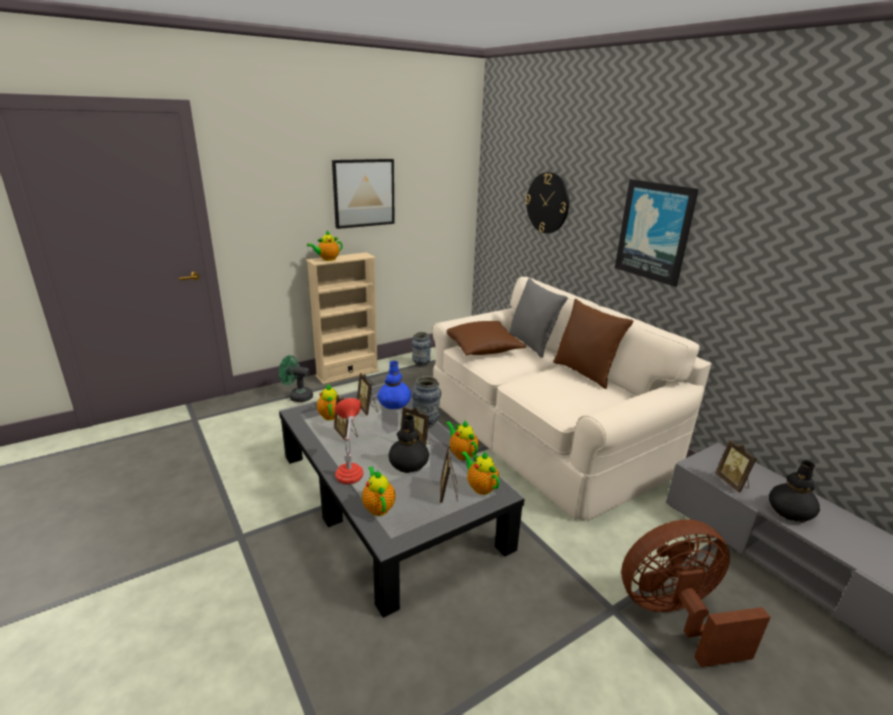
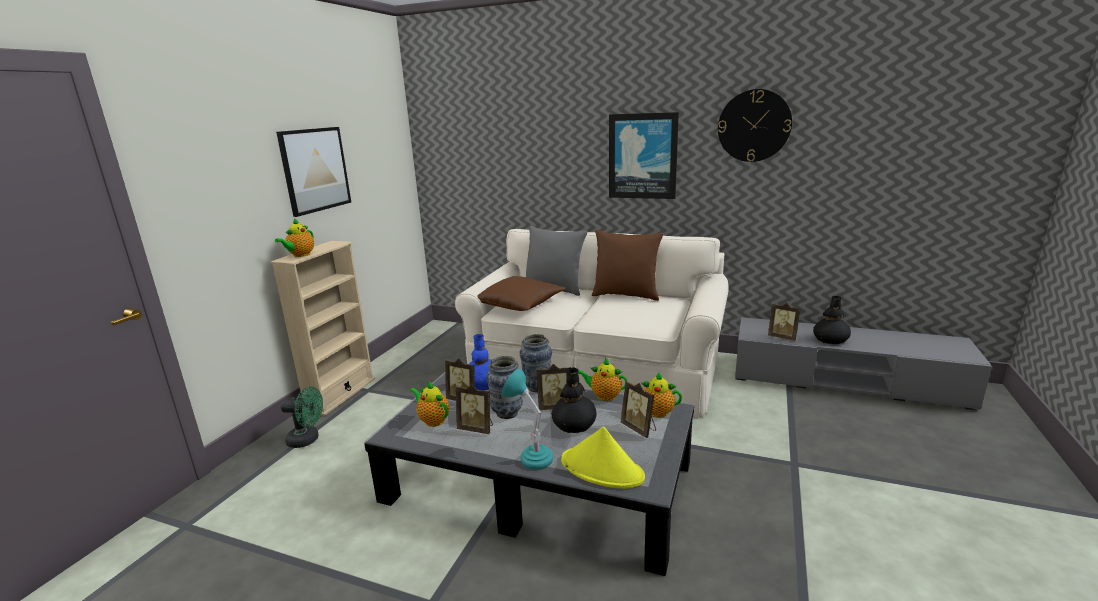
camera: 35 degrees left, 5 degrees down
green fan [279,355,313,402] -> green fan turned 150 degrees counterclockwise [281,386,323,448]
red table lamp [335,398,363,484] -> turquoise table lamp [502,369,553,469]
teapot [362,466,396,516] -> yellow hat [561,426,645,489]
vase [412,332,431,367] -> vase moved to [486,355,523,419]
wall clock [525,172,569,233] -> wall clock moved to [718,89,792,162]
brown fan [621,519,771,667] -> none

